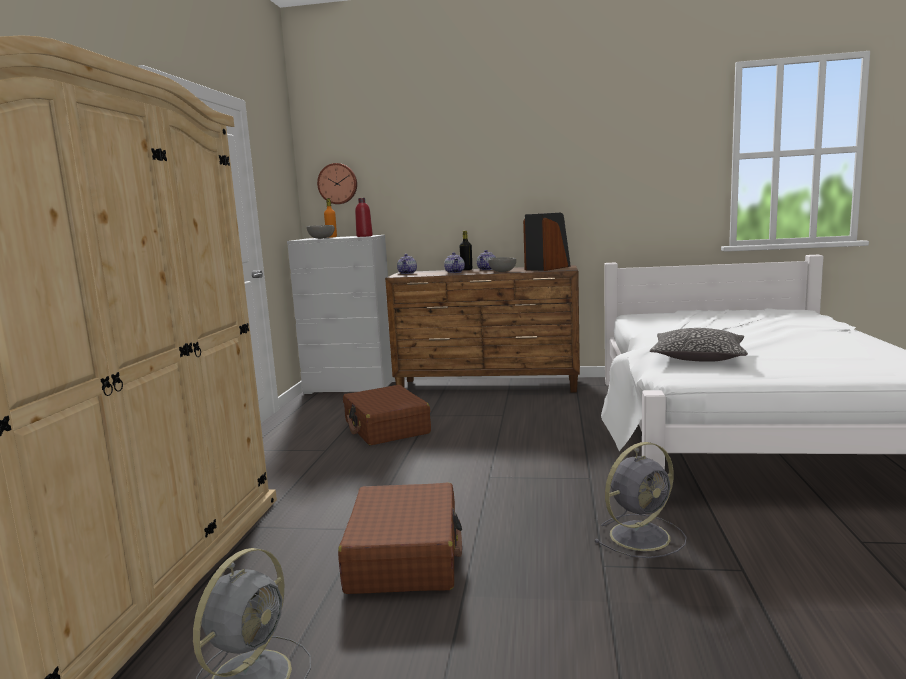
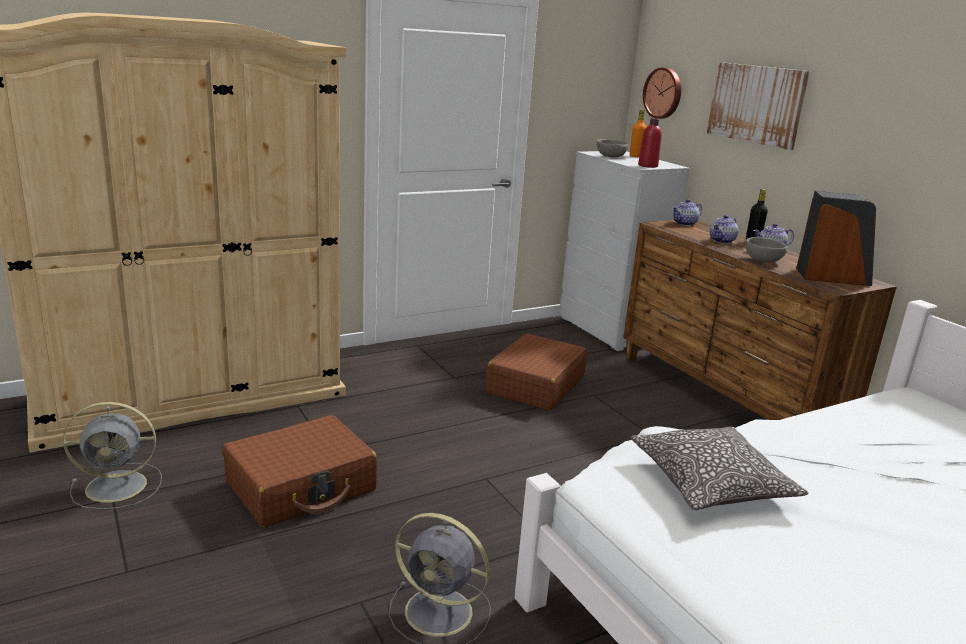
camera: 50 degrees right, 10 degrees up
none -> picture [707,62,810,150]

